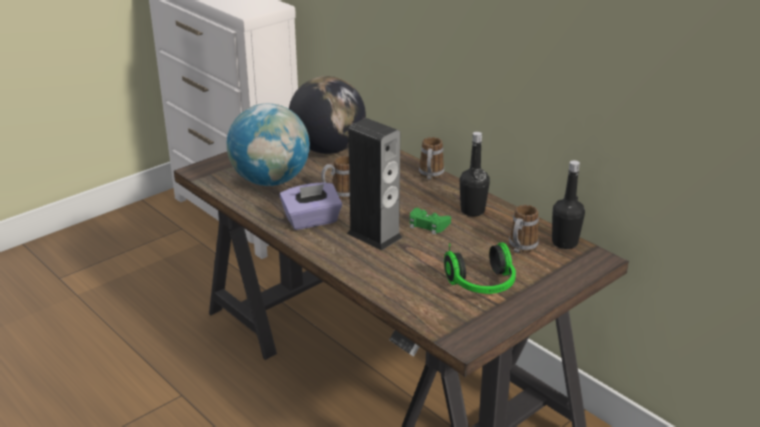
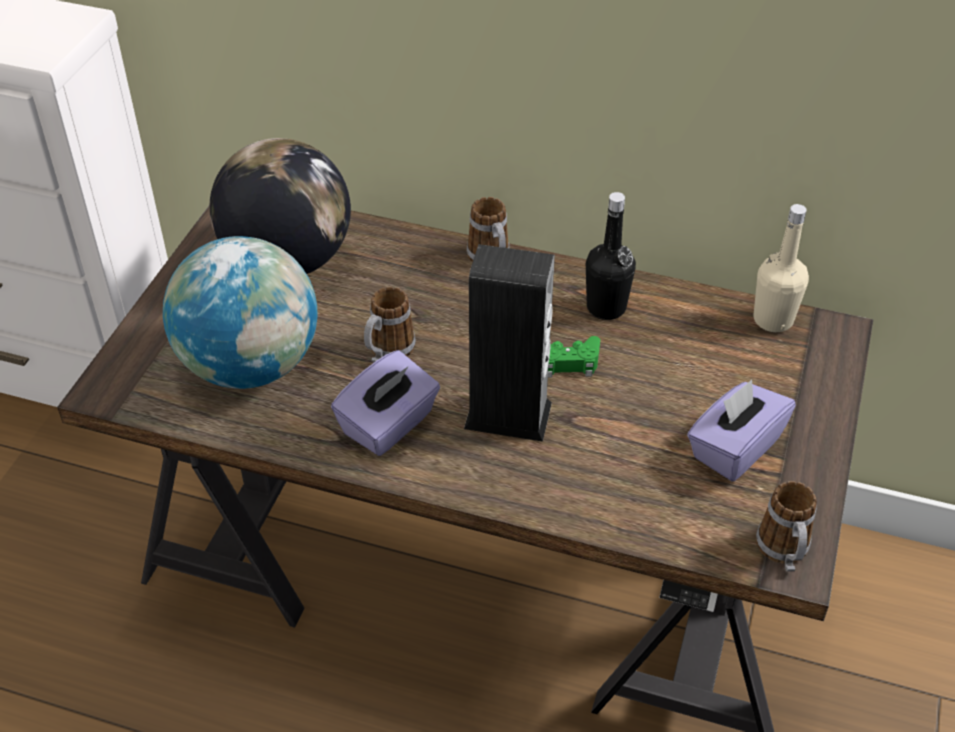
camera: 30 degrees left, 15 degrees up
headphones [444,242,516,294] -> purple tissue box [687,379,796,481]
mug [509,205,539,253] -> mug moved to [756,481,817,571]
black bottle [552,160,585,249] -> beige bottle [754,204,809,332]

